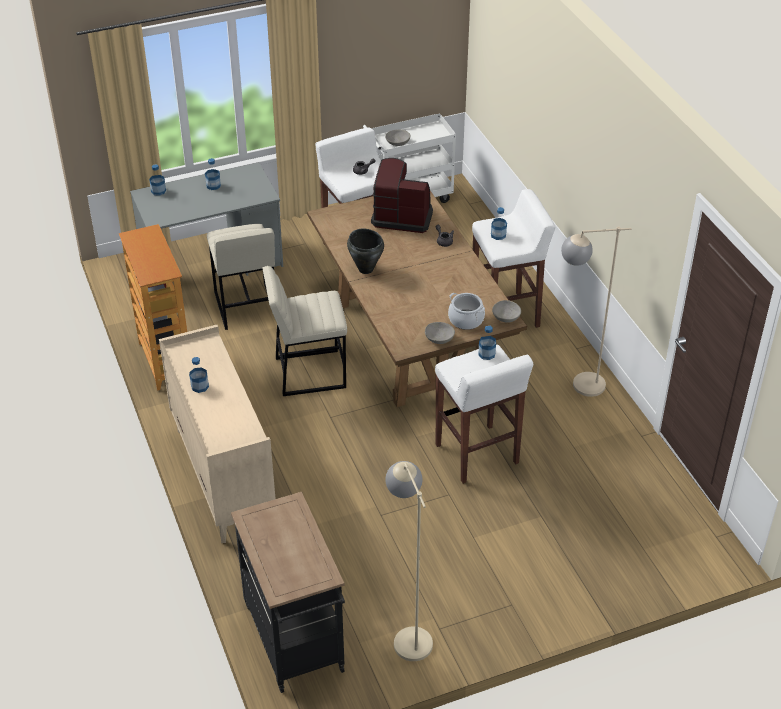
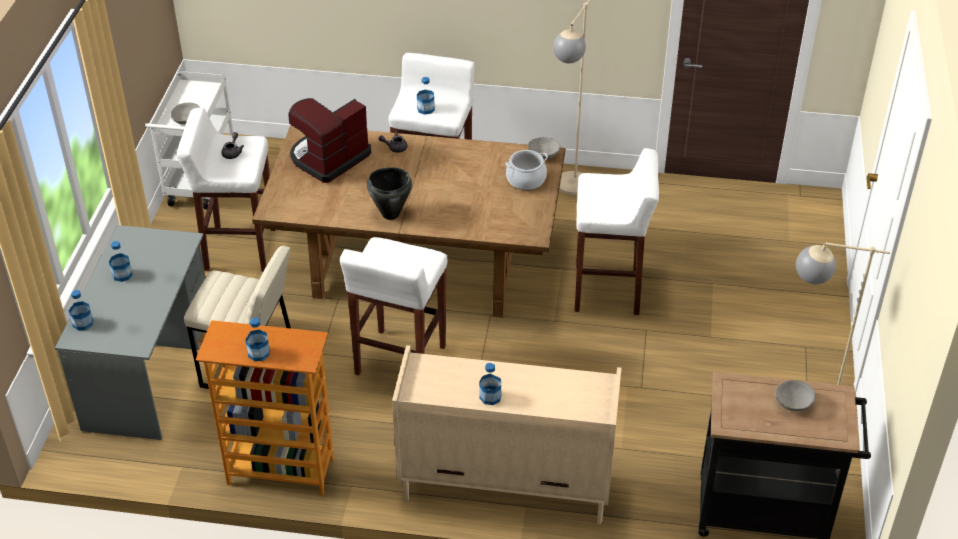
camera: 60 degrees left, 0 degrees up
beige chair [262,266,347,396] -> white stool [340,237,447,375]
grey bowl [425,322,455,344] -> grey bowl moved to [775,380,816,411]
bottle [478,326,496,360] -> bottle moved to [245,318,270,361]

